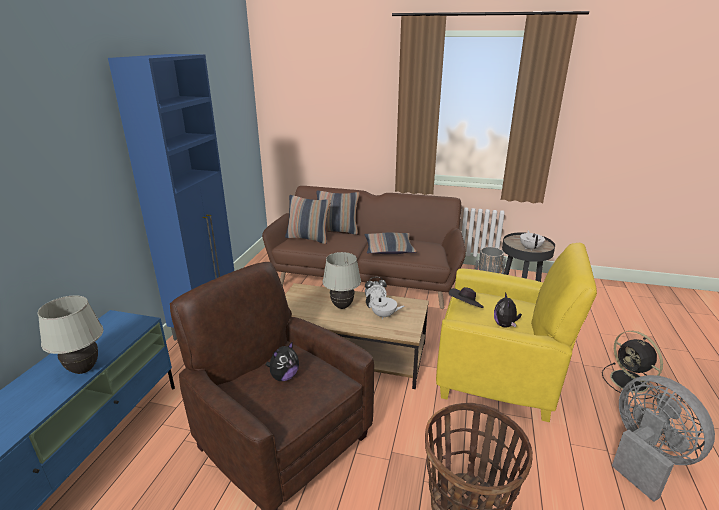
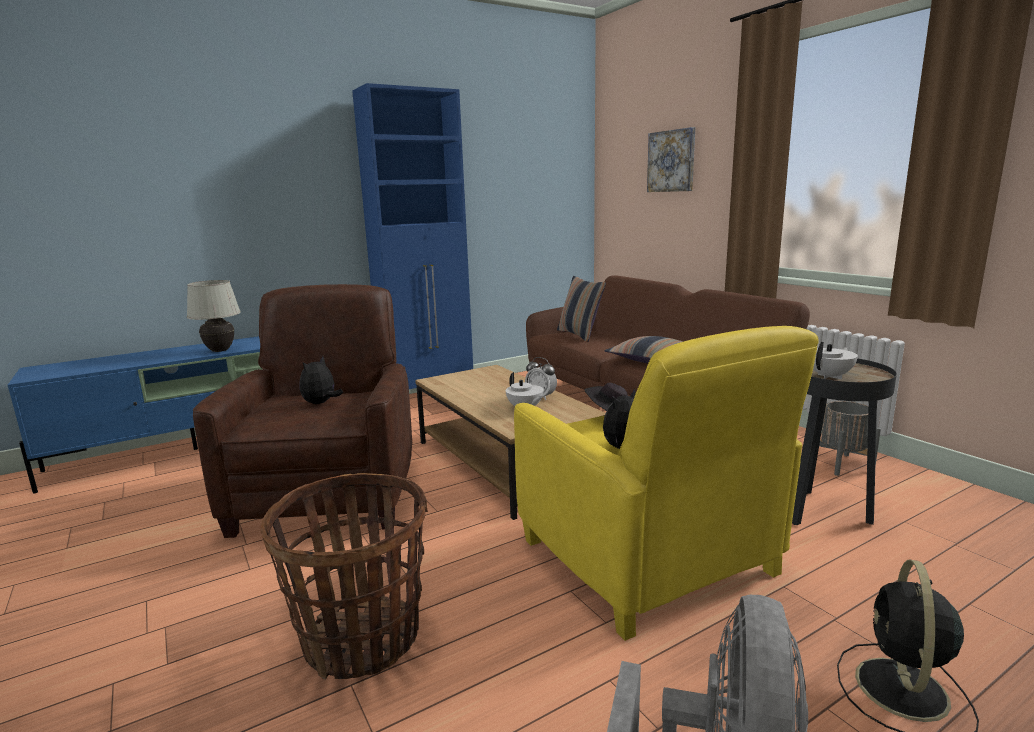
camera: 45 degrees right, 10 degrees down
plush toy [266,341,299,381] -> plush toy turned 120 degrees clockwise [299,356,343,404]
pillow [317,190,359,235] -> none
white table lamp [323,252,361,309] -> none
none -> picture [647,127,695,192]

